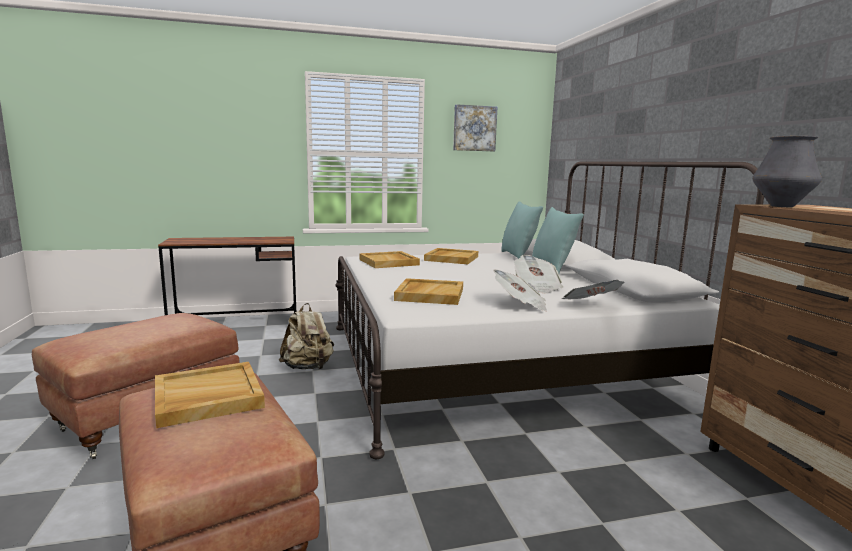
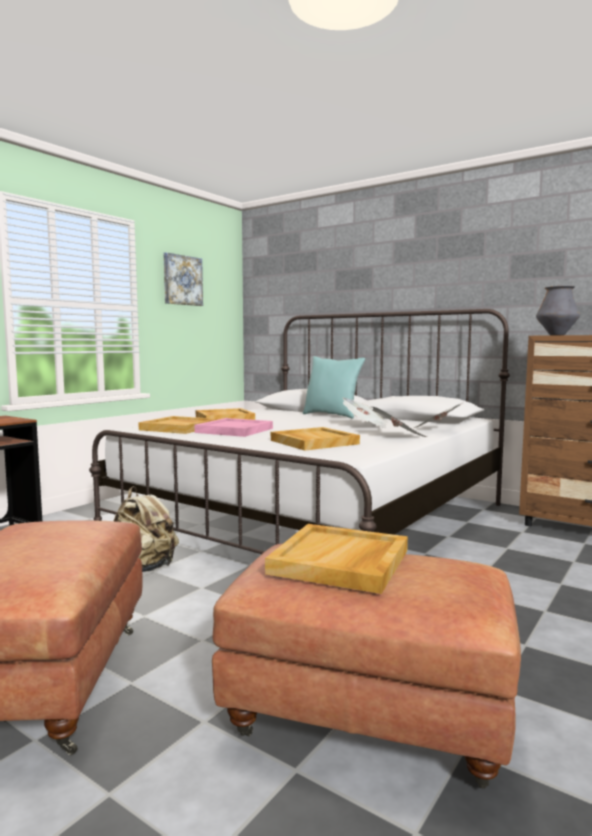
camera: 40 degrees left, 5 degrees down
turquoise pillow [501,201,543,259] -> none
none -> pink tray [194,418,273,437]

